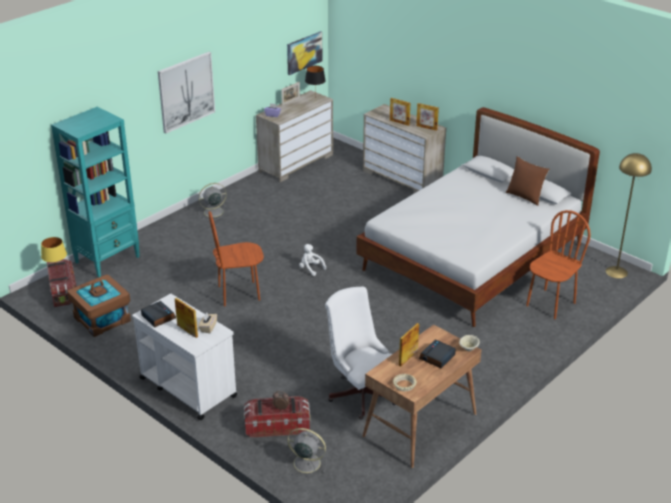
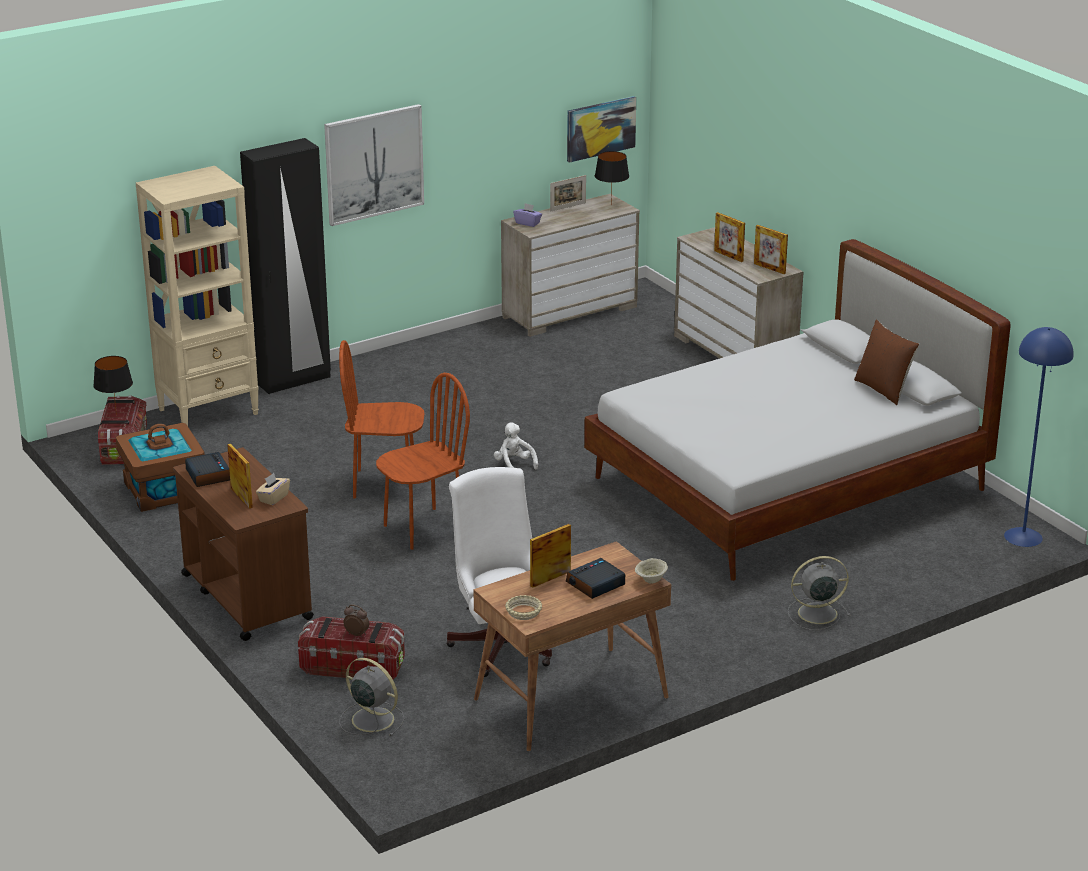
camera: 15 degrees right, 5 degrees down
yellow table lamp [41,237,67,274] -> black table lamp [93,356,133,415]
turquoise bookcase [51,107,140,278] -> beige bookcase [136,166,259,426]
white cart [132,294,237,420] -> brown cart [173,447,314,641]
grey fan [198,183,230,220] -> grey fan moved to [788,556,850,630]
brown chair [526,210,591,319] -> brown chair moved to [376,373,470,550]
yellow floor lamp [606,153,652,278] -> blue floor lamp [1004,327,1074,547]
none -> black wardrobe [240,138,331,394]

